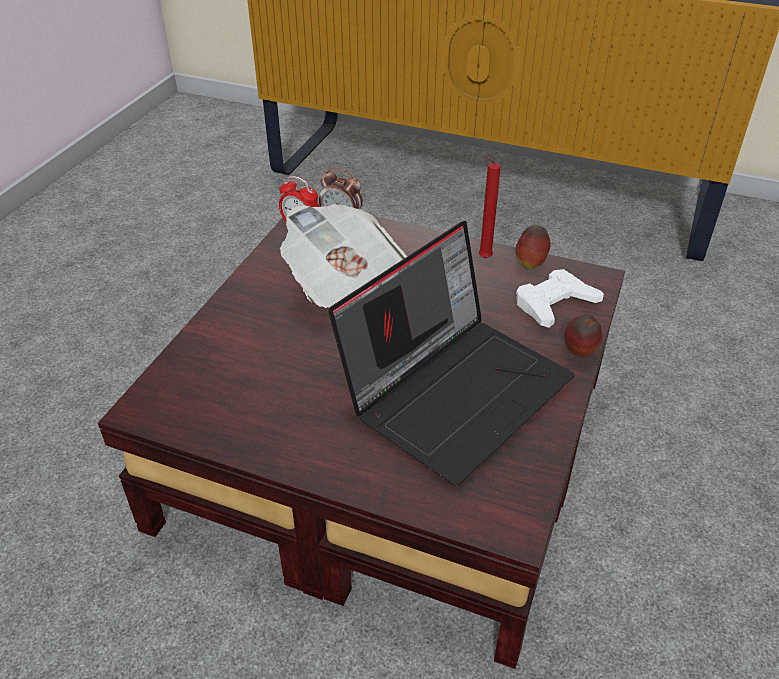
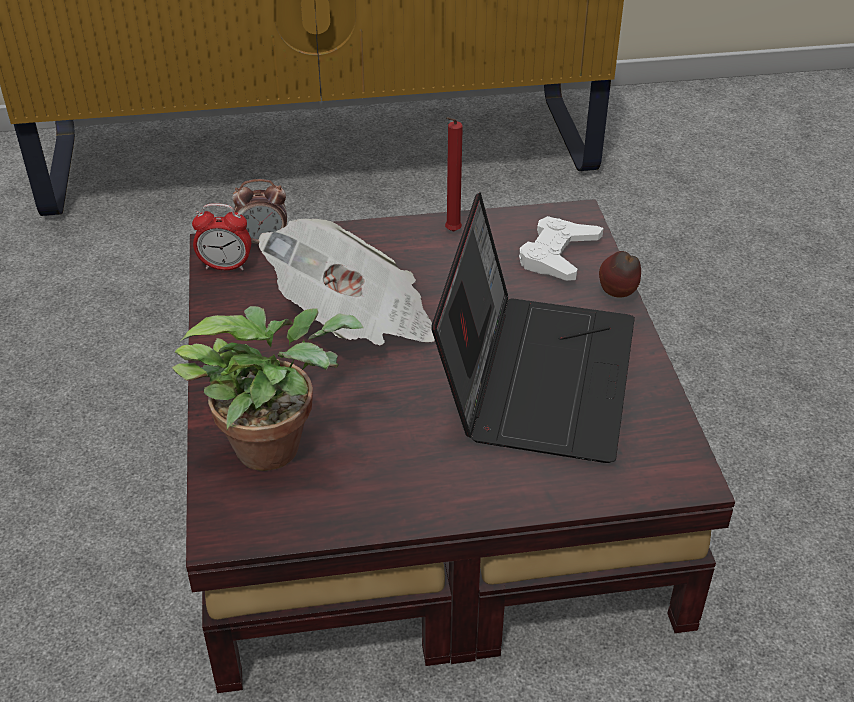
camera: 30 degrees left, 0 degrees up
apple [516,225,551,269] -> none
none -> potted plant [172,306,364,471]

